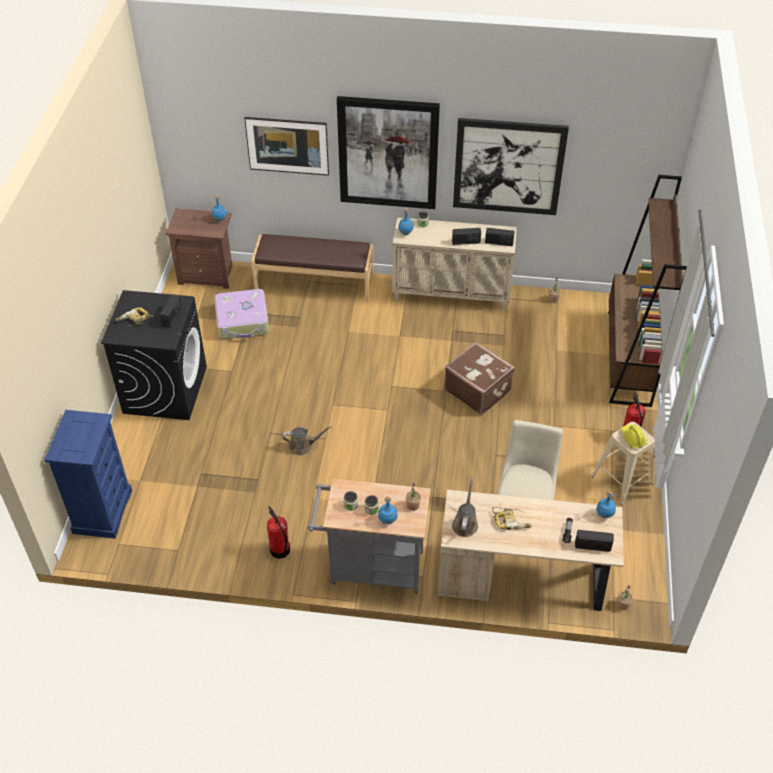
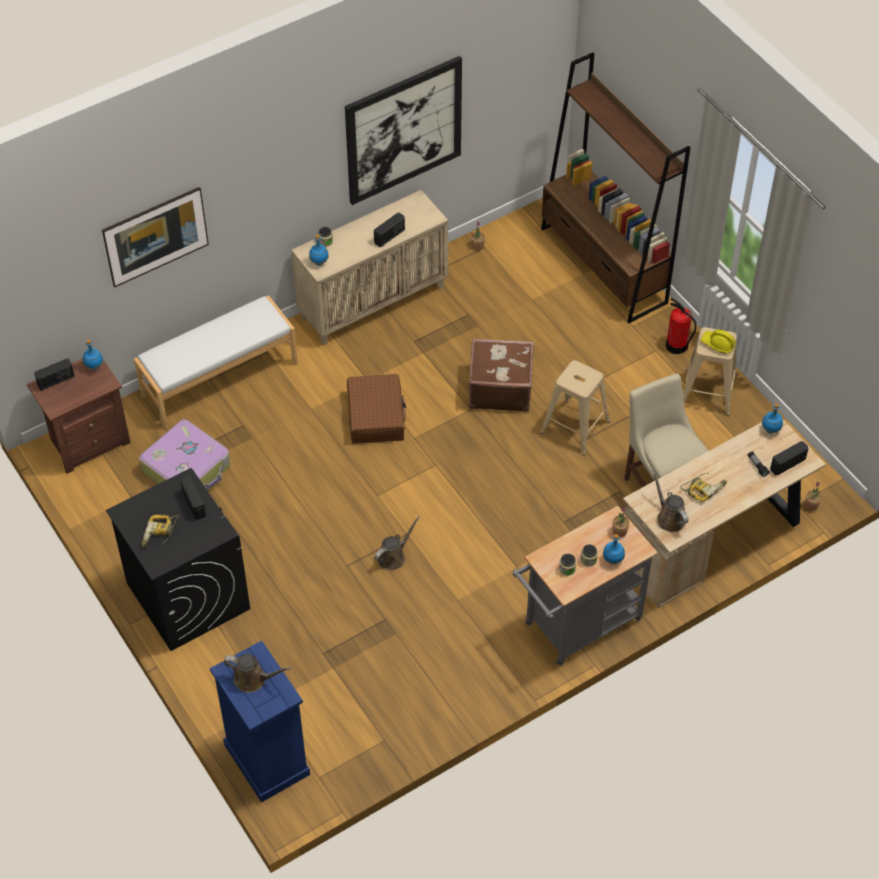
camera: 40 degrees left, 5 degrees up
brown bench [251,234,374,302] -> white bench [134,295,298,428]
fire extinguisher [267,506,290,559] -> none
picture [337,96,440,209] -> none
radio [485,228,515,246] -> radio moved to [34,359,74,391]
none -> brown watering can [224,654,291,693]
none -> brown suitcase [347,374,406,444]
none -> beige stool [540,360,610,455]

